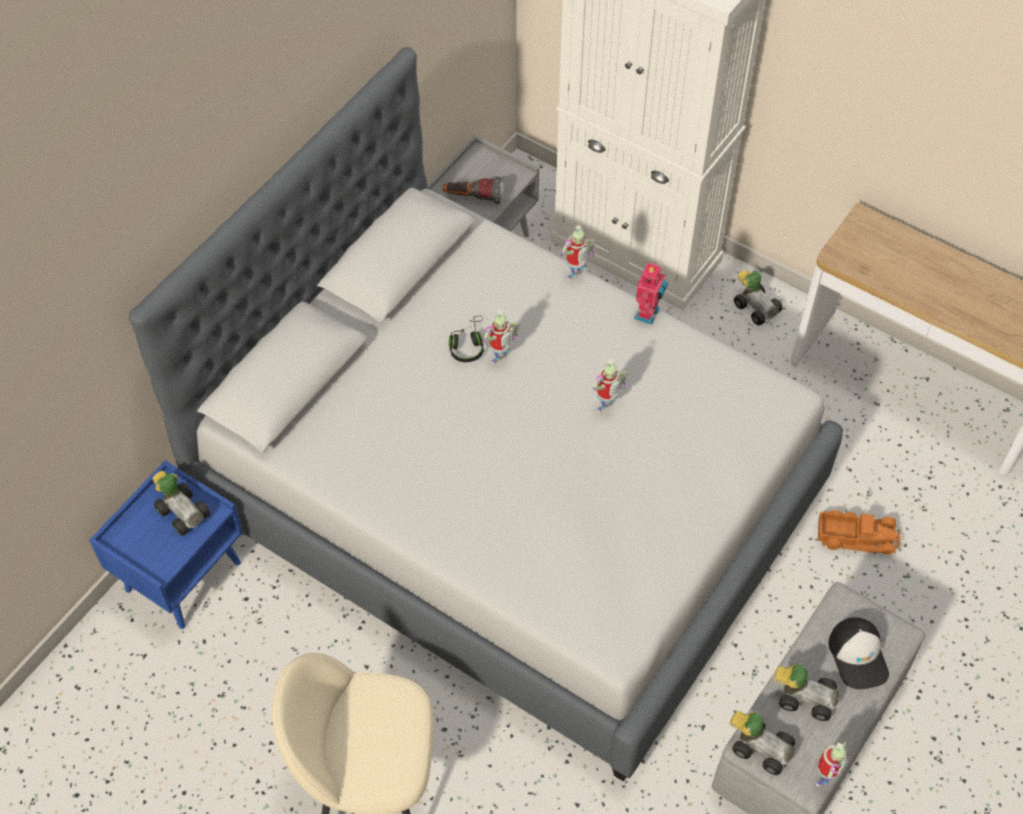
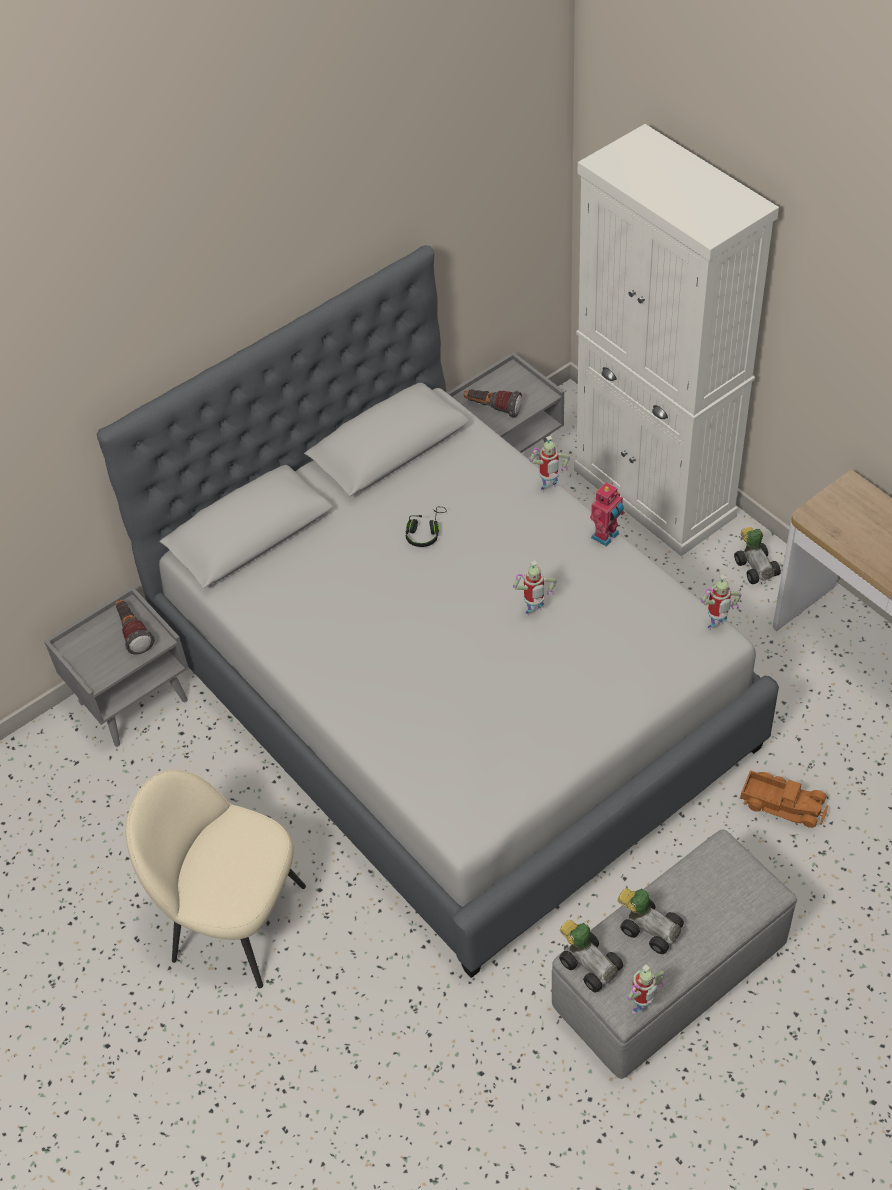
camera: 20 degrees right, 5 degrees down
blue nightstand [89,460,243,629] -> grey nightstand [44,586,189,747]
toy car [152,471,211,536] -> flashlight [116,599,154,655]
toy robot [484,310,519,365] -> toy robot moved to [701,574,742,631]
cap [829,617,889,689] -> none

